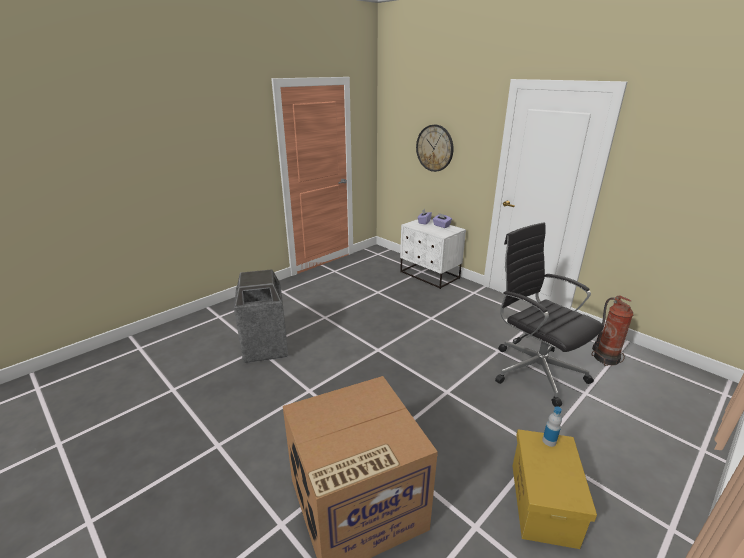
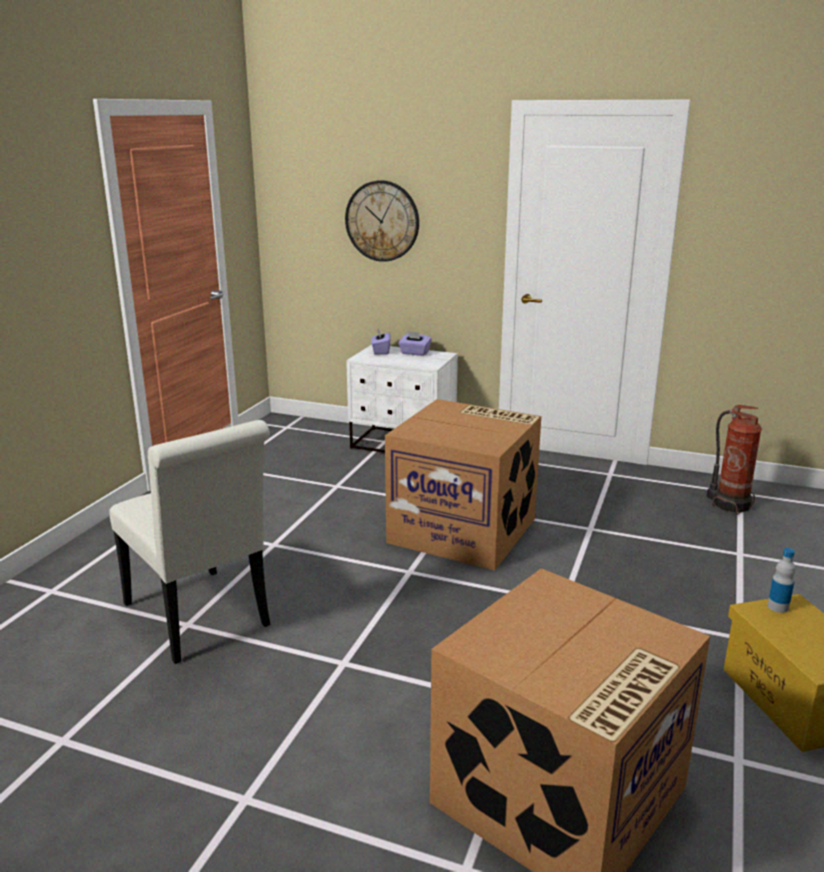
camera: 25 degrees left, 5 degrees down
trash can [234,269,288,363] -> white chair [109,420,270,664]
black office chair [495,222,604,407] -> none
none -> cardboard box [385,399,541,570]

